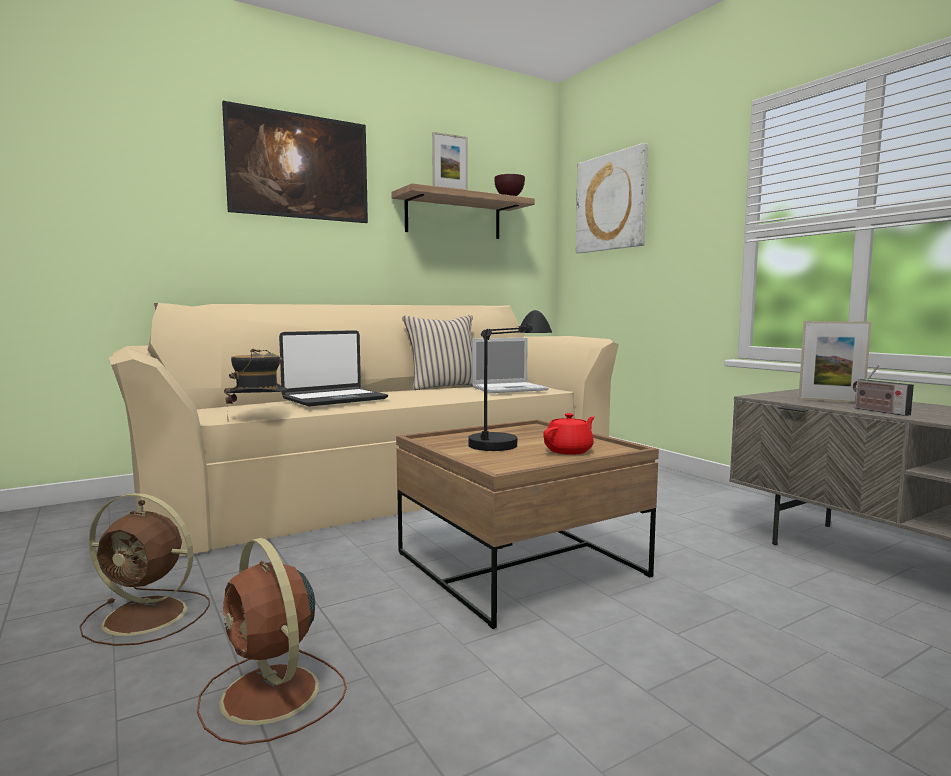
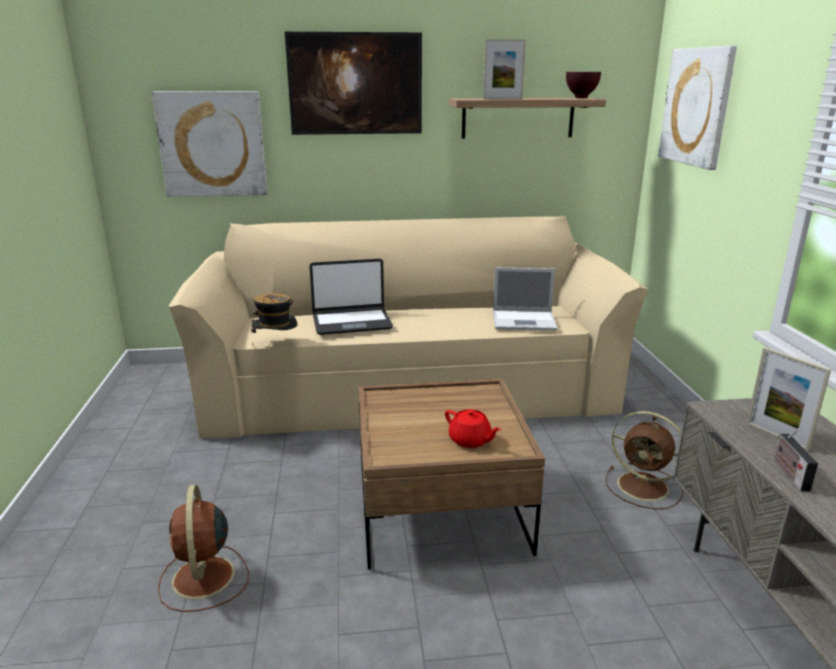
camera: 25 degrees right, 15 degrees up
brown fan [79,493,210,646] -> brown fan moved to [606,411,683,509]
beige pillow [402,315,473,390] -> none
black table lamp [468,310,552,451] -> none
red teapot [543,413,595,455] -> red teapot turned 60 degrees clockwise [445,409,501,448]
none -> picture [152,91,268,197]

